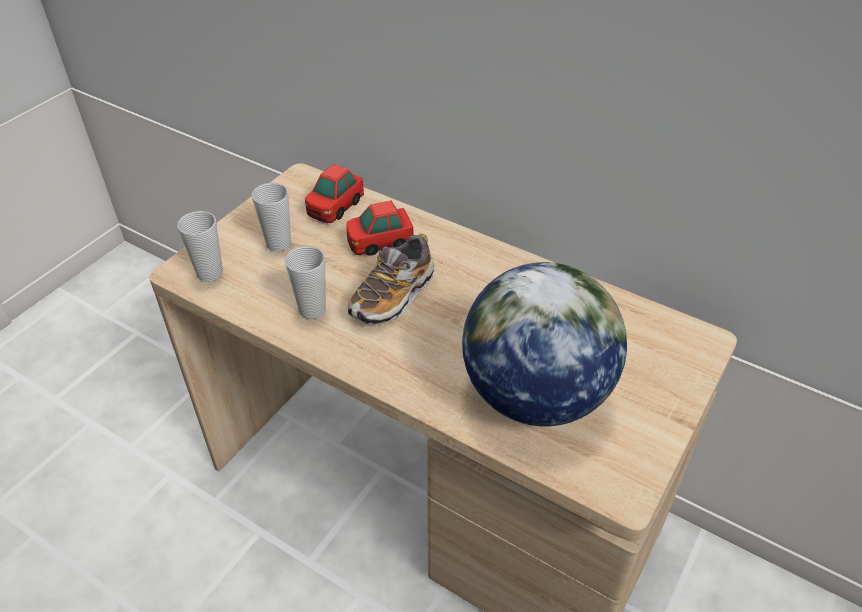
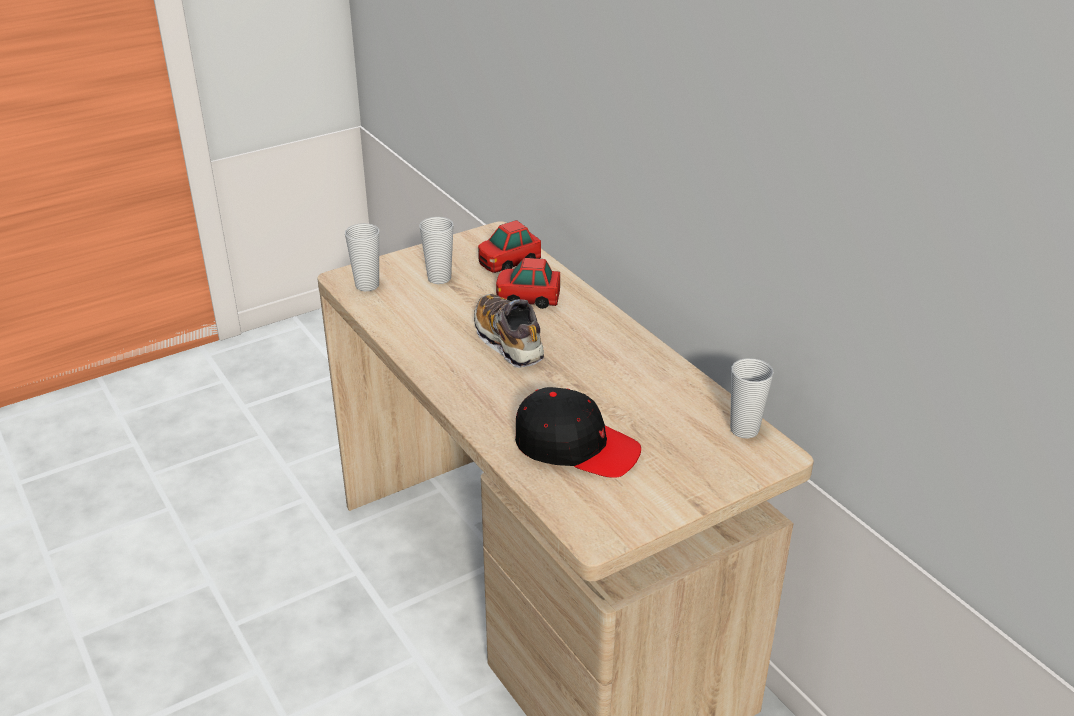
camera: 25 degrees right, 10 degrees down
cup [285,246,326,319] -> cup moved to [730,358,774,438]
shoe [348,233,435,324] -> shoe turned 90 degrees clockwise [474,294,544,368]
globe [462,262,627,426] -> black cap [515,387,641,478]

